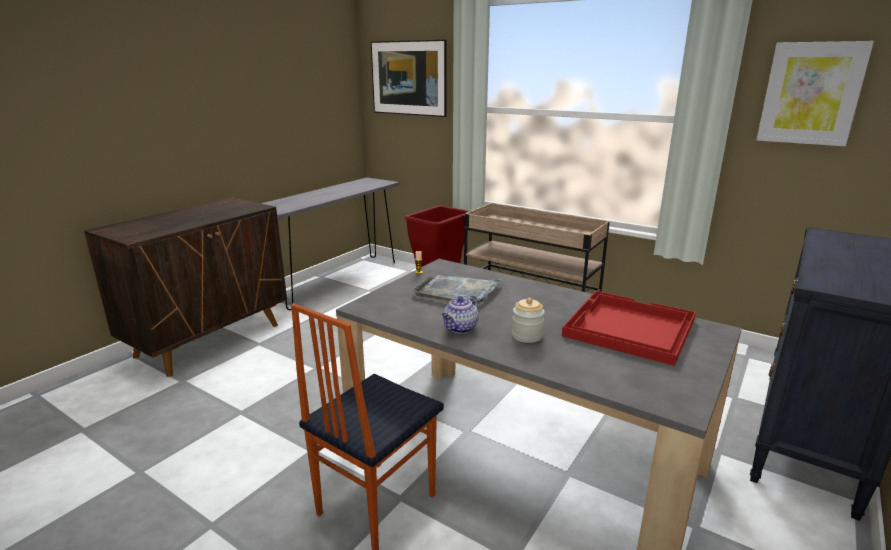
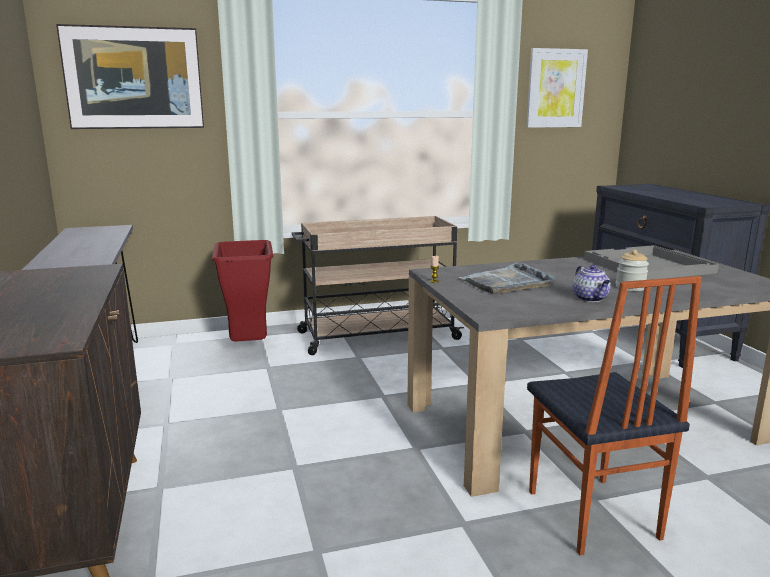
camera: 50 degrees left, 5 degrees down
red tray [562,291,696,366] -> grey tray [584,245,719,280]

